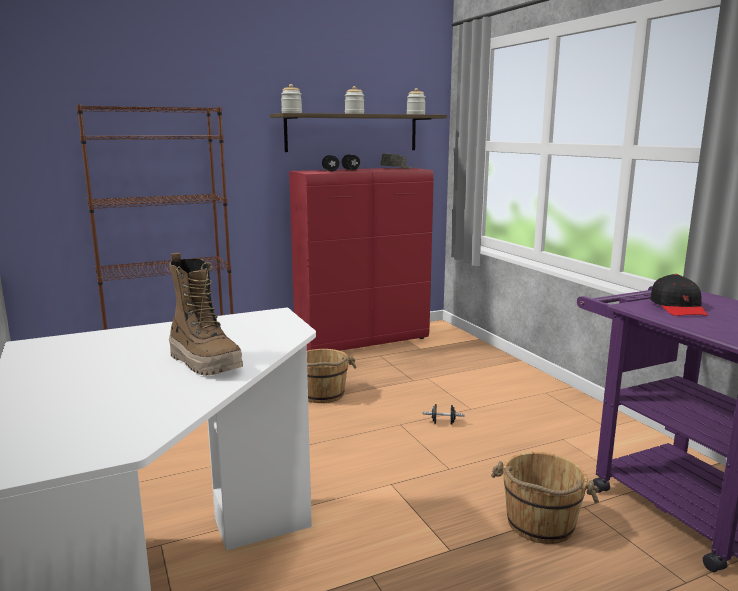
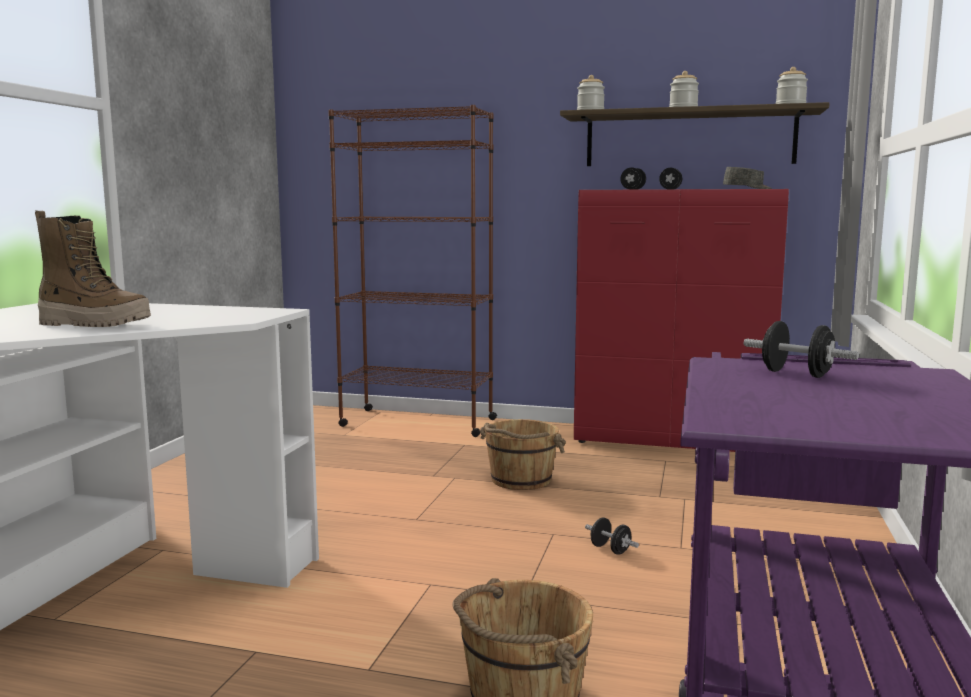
camera: 40 degrees right, 5 degrees down
boot [169,253,243,376] -> boot turned 75 degrees counterclockwise [35,210,151,327]
black cap [650,274,708,316] -> black dumbbell [744,321,859,378]

